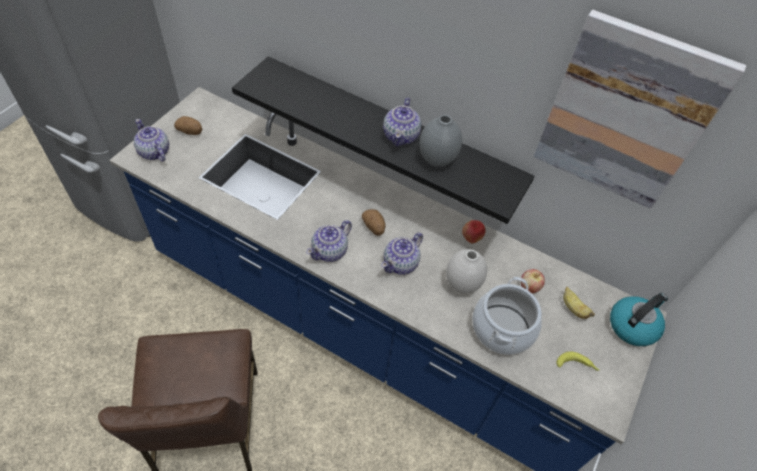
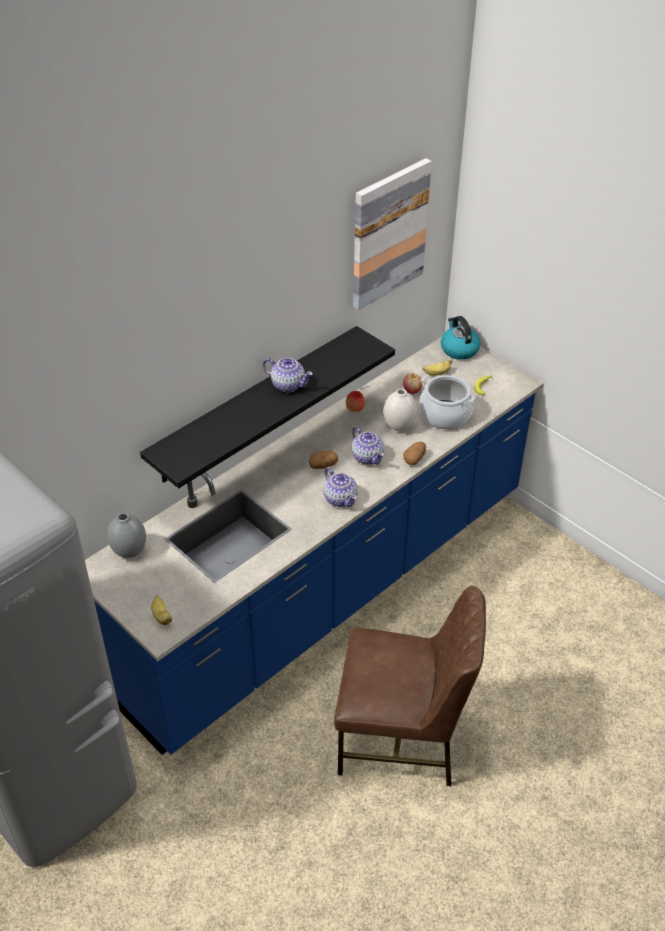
camera: 70 degrees left, 10 degrees down
teapot [134,119,169,161] -> banana [151,595,172,625]
potato [174,116,202,135] -> potato moved to [403,441,426,465]
grey vase [420,115,462,167] -> grey vase moved to [107,513,146,558]

